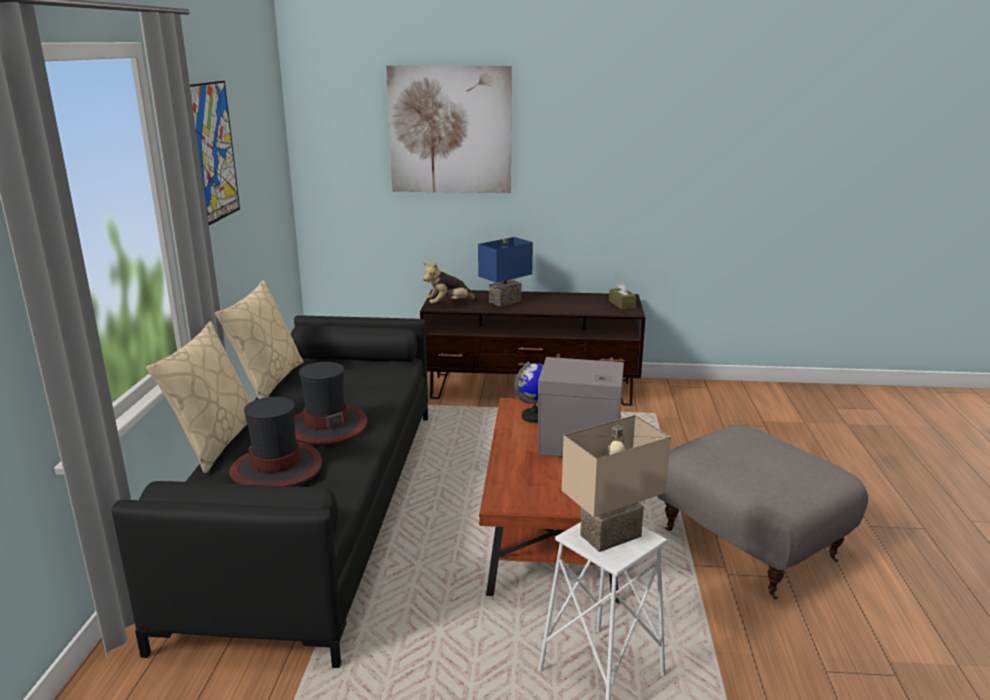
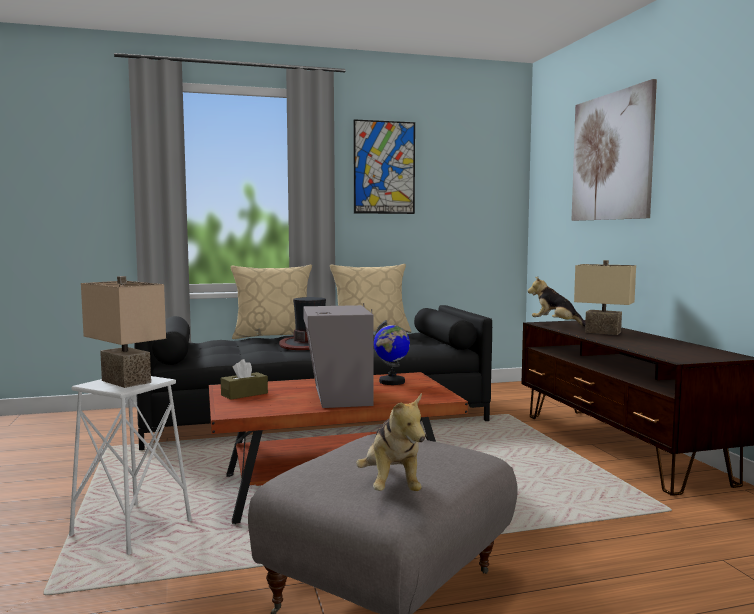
camera: 70 degrees right, 15 degrees down
hat [229,397,322,487] -> none
blue table lamp [478,237,533,307] -> beige table lamp [574,260,636,335]
brown tissue box [609,280,636,309] -> brown tissue box moved to [221,359,268,400]
none -> plush toy [356,393,425,491]

